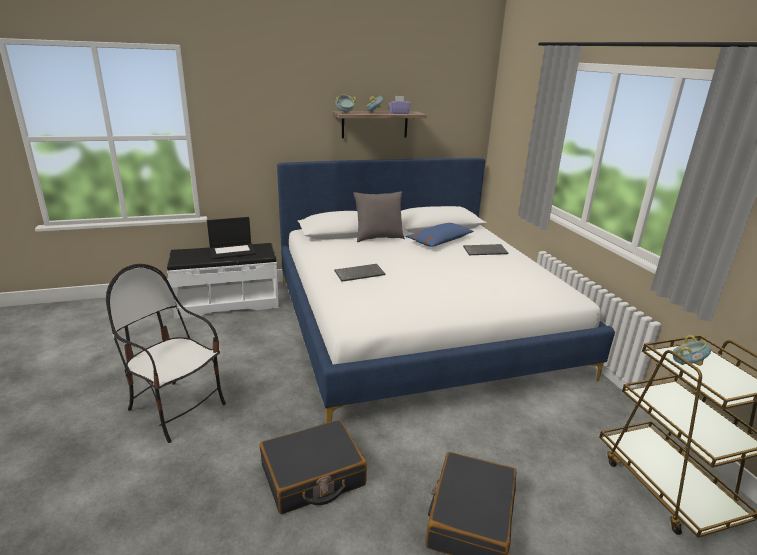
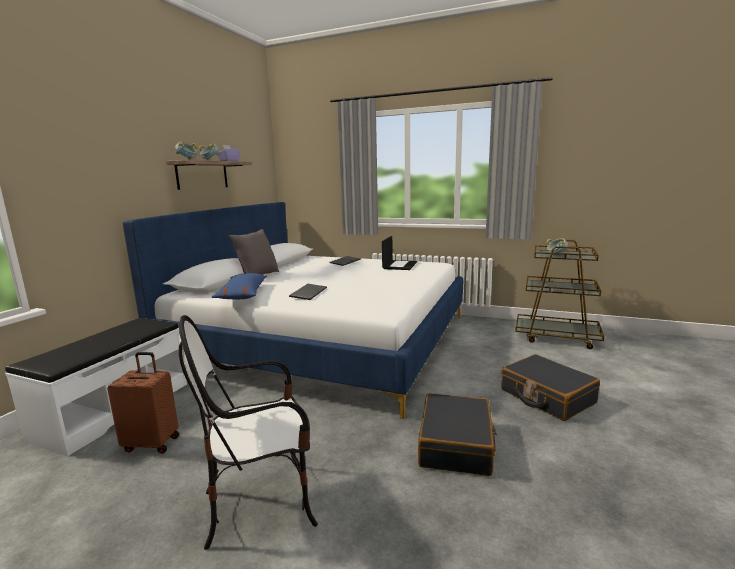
camera: 50 degrees left, 10 degrees down
laptop [207,217,256,259] -> laptop moved to [382,236,417,270]
blue pillow [406,223,474,247] -> blue pillow moved to [212,273,267,299]
none -> brown suitcase [107,352,179,454]

